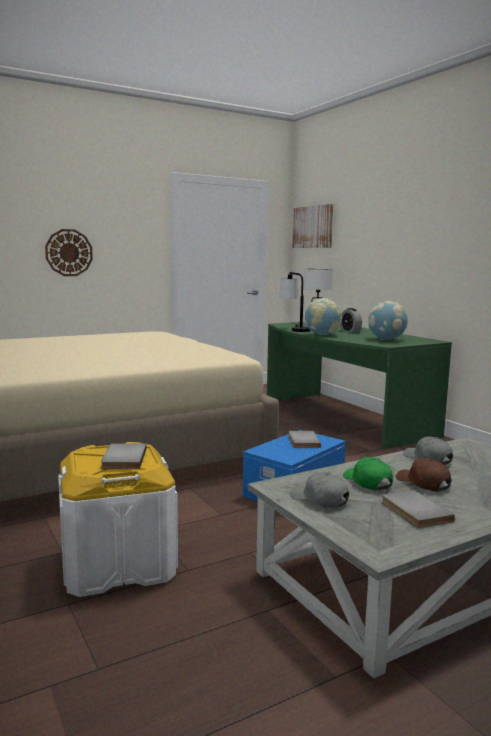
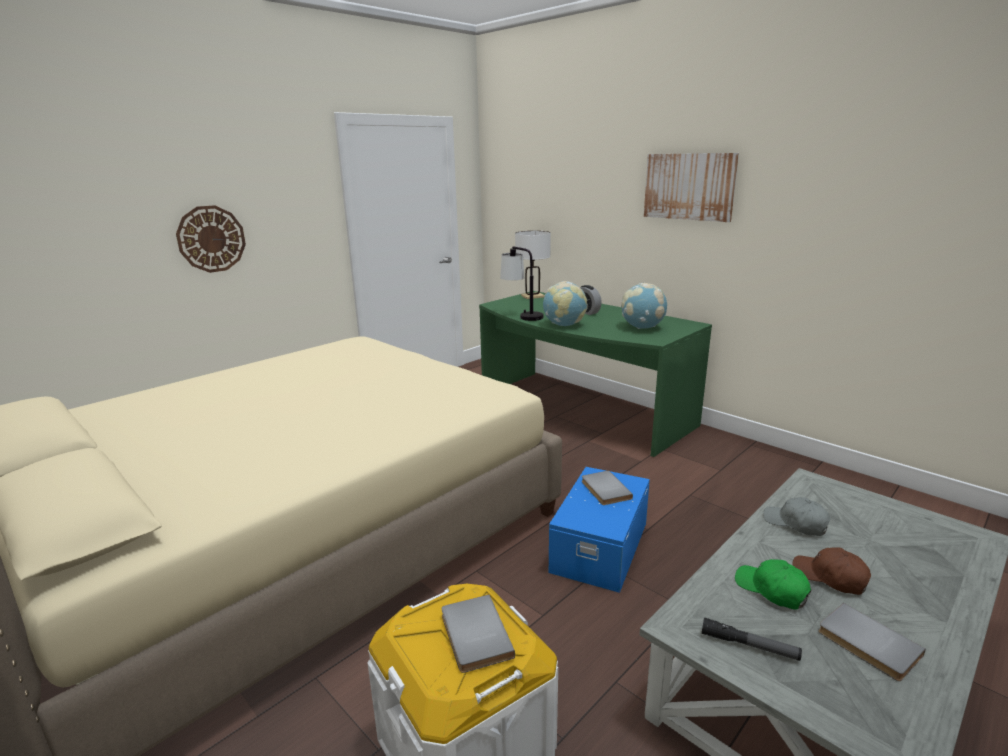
camera: 15 degrees left, 10 degrees up
grey cap [290,472,349,508] -> flashlight [702,617,802,661]
picture [292,204,333,248] -> picture moved to [644,153,739,222]

